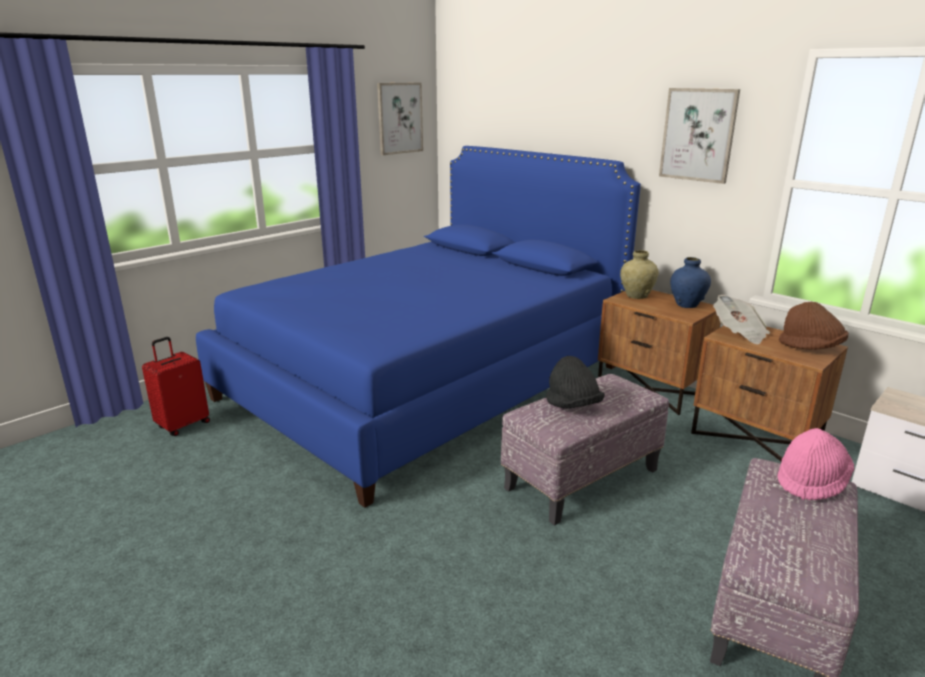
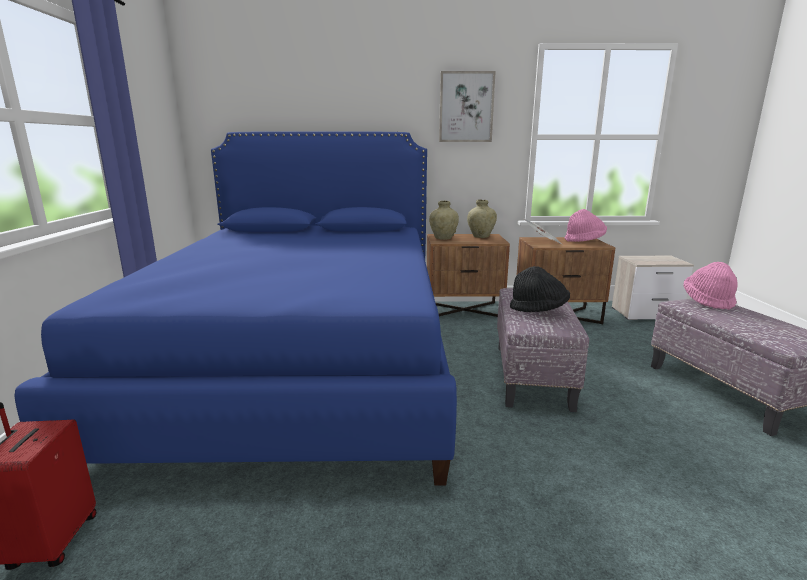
camera: 45 degrees left, 5 degrees down
picture [377,82,423,155] -> none
blue vase [670,257,711,308] -> beige vase [467,200,497,238]
brown hat [779,302,849,350] -> pink hat [565,209,607,242]

